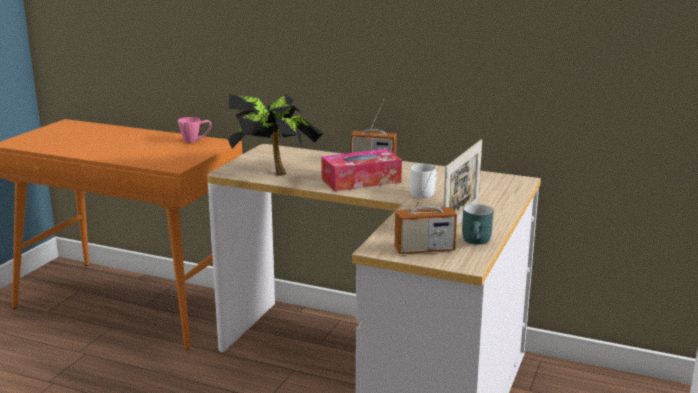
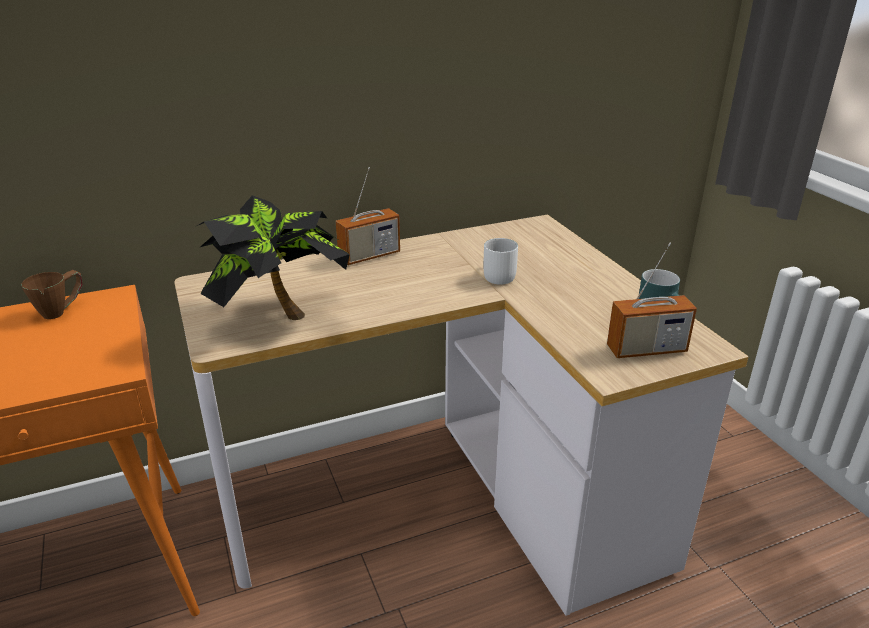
camera: 45 degrees left, 10 degrees up
pink mug [178,117,212,143] -> brown mug [21,270,83,319]
tissue box [321,149,402,191] -> none
radio [394,165,457,254] -> radio turned 45 degrees clockwise [607,243,697,358]
picture frame [443,140,482,225] -> none

